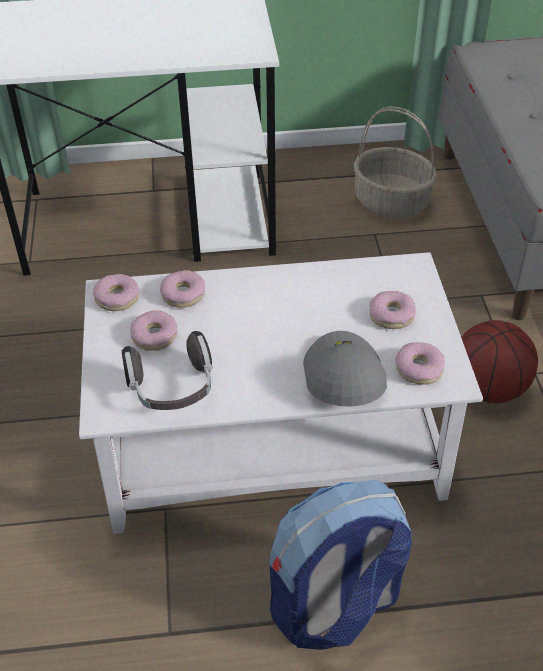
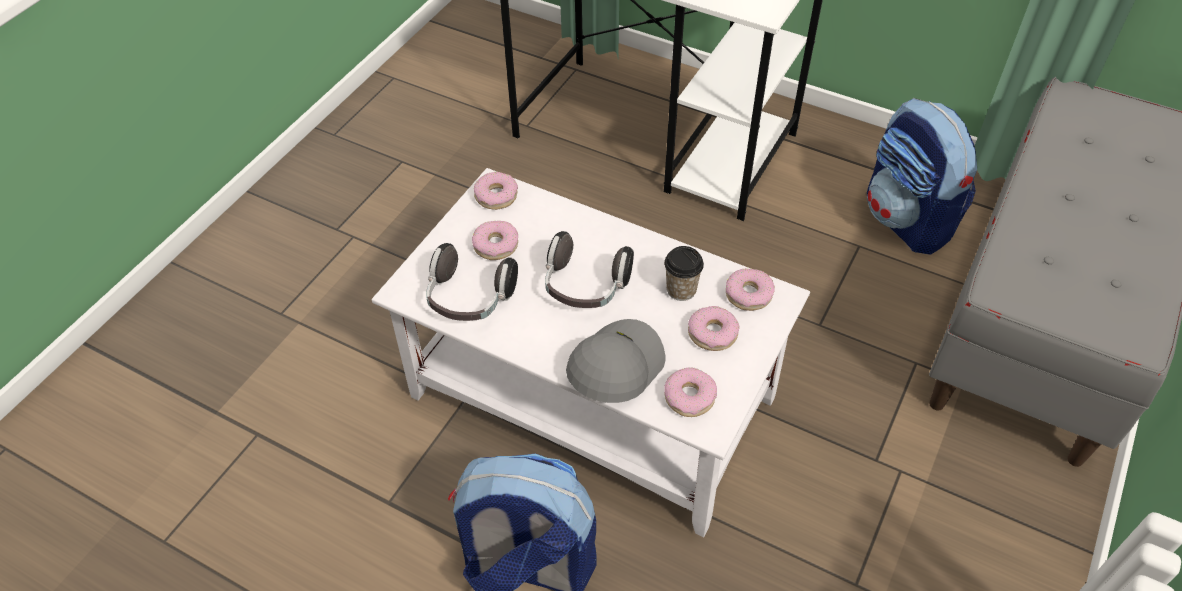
camera: 35 degrees right, 5 degrees up
donut [160,270,205,308] -> donut moved to [726,269,775,311]
basket [354,106,437,218] -> backpack [867,98,977,255]
basketball [461,320,538,403] -> none
none -> headphones [545,231,634,308]
none -> cup [664,246,704,301]

